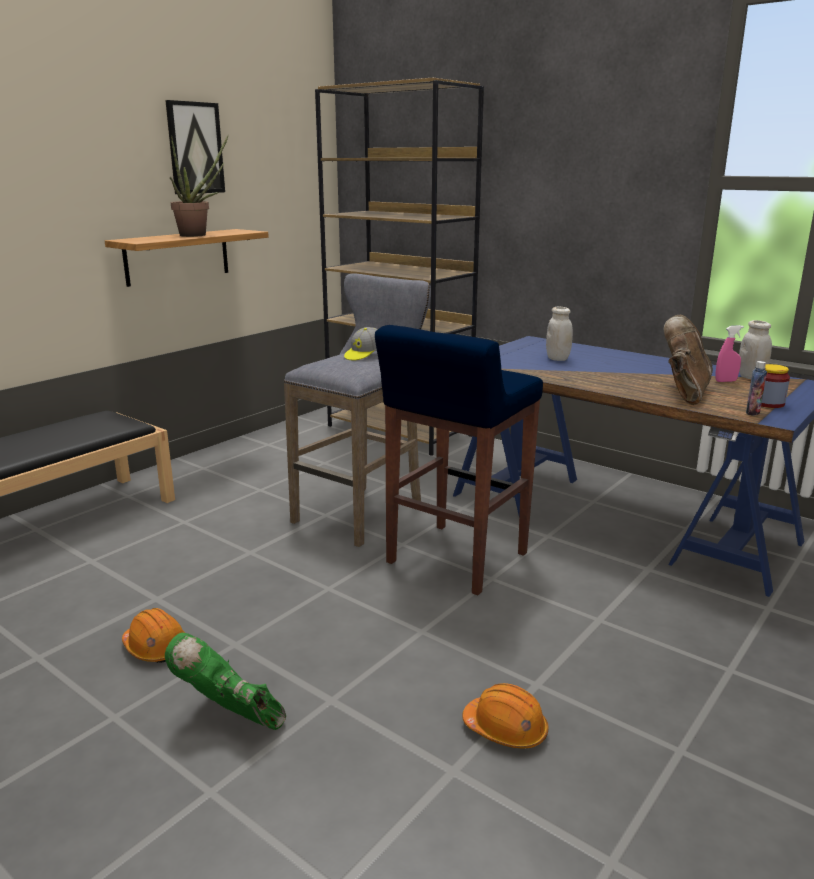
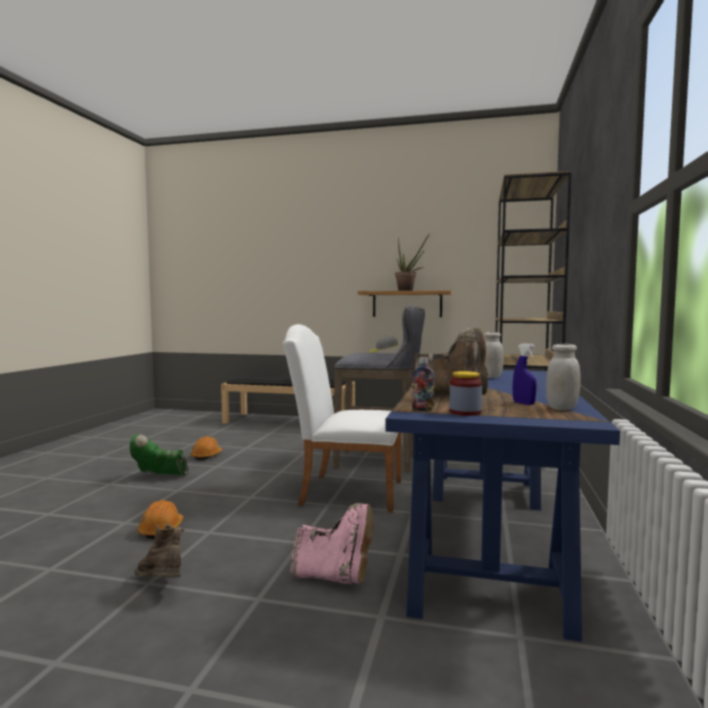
camera: 65 degrees right, 15 degrees down
picture [165,100,225,194] -> none
green boot [165,633,286,730] -> green boot turned 90 degrees counterclockwise [130,434,188,476]
blue stool [375,325,543,595] -> white chair [283,324,401,512]
pink spray bottle [715,325,744,382] -> blue spray bottle [512,343,536,405]
none -> brown boot [135,524,185,578]
none -> pink boot [291,503,373,584]

